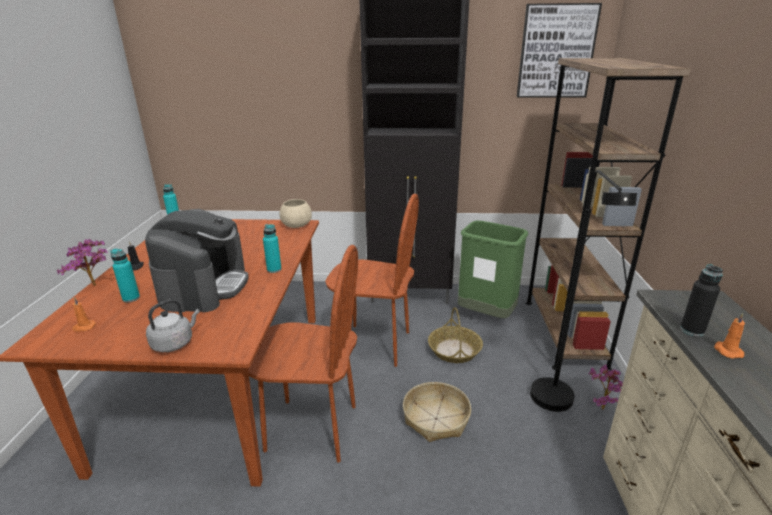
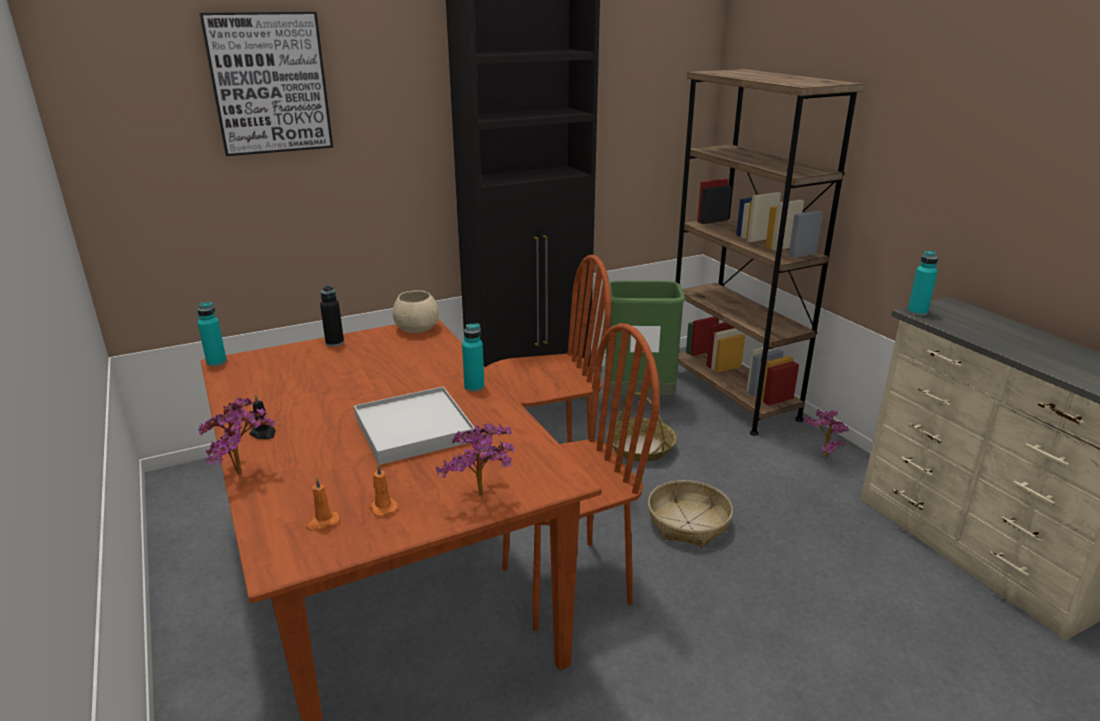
camera: 30 degrees left, 0 degrees up
turquoise bottle [110,249,140,302] -> turquoise bottle moved to [907,251,938,316]
coffee machine [145,209,249,312] -> white tray [354,387,475,465]
grey kettle [146,299,200,352] -> potted plant [436,423,514,496]
picture [517,3,602,98] -> picture moved to [199,11,333,156]
black floor lamp [530,170,637,412] -> none
black bottle [680,264,723,336] -> black bottle moved to [320,285,344,347]
orange candle [714,313,745,359] -> orange candle moved to [369,464,398,516]

